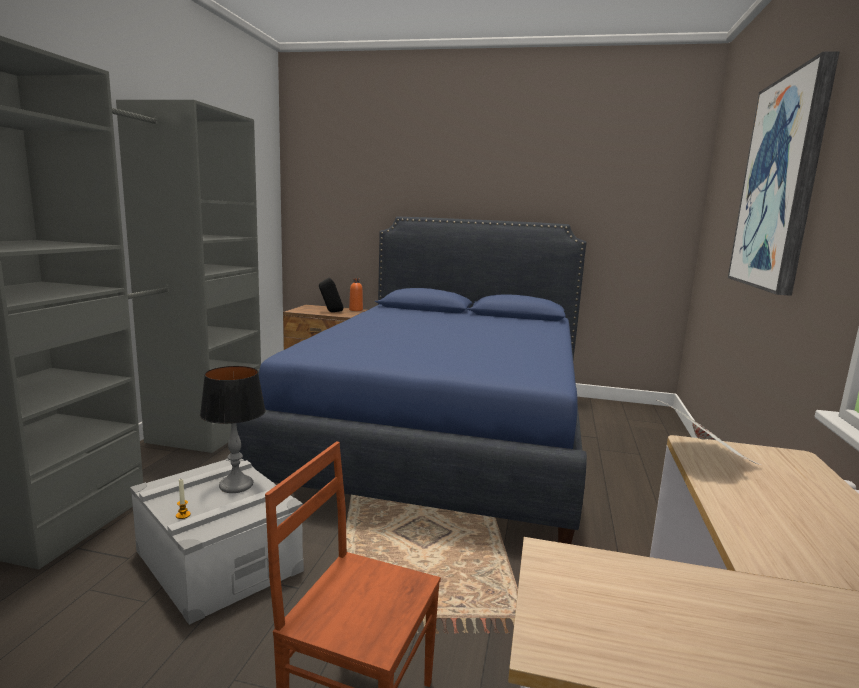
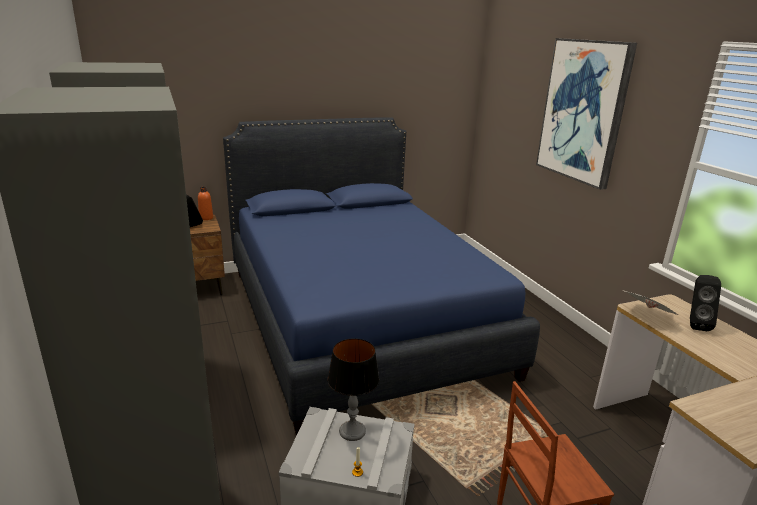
camera: 35 degrees left, 10 degrees up
none -> black speaker [690,275,721,331]

